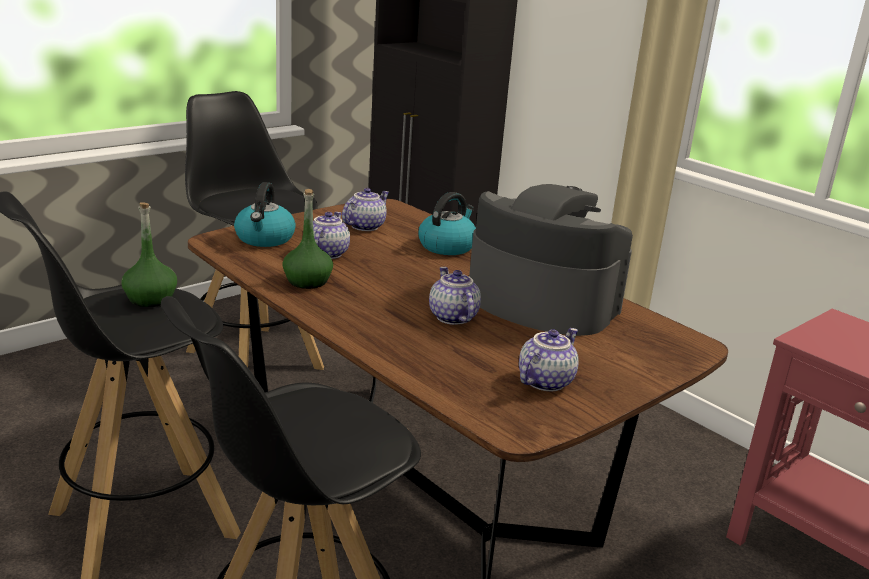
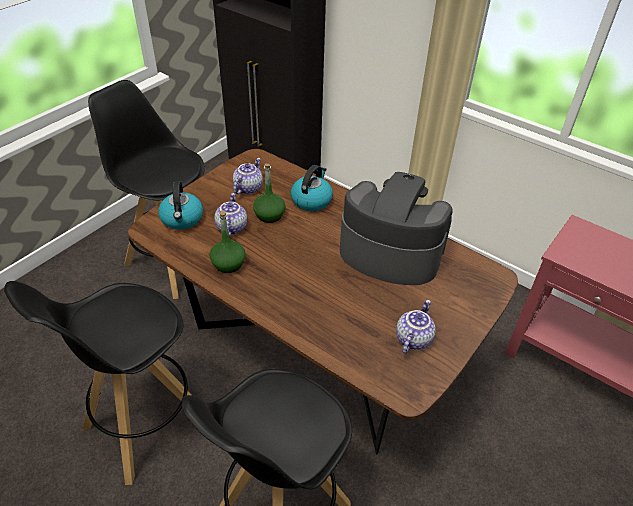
camera: 10 degrees left, 20 degrees up
green bottle [122,202,177,307] -> green bottle moved to [253,164,286,223]
teapot [429,267,481,325] -> none

